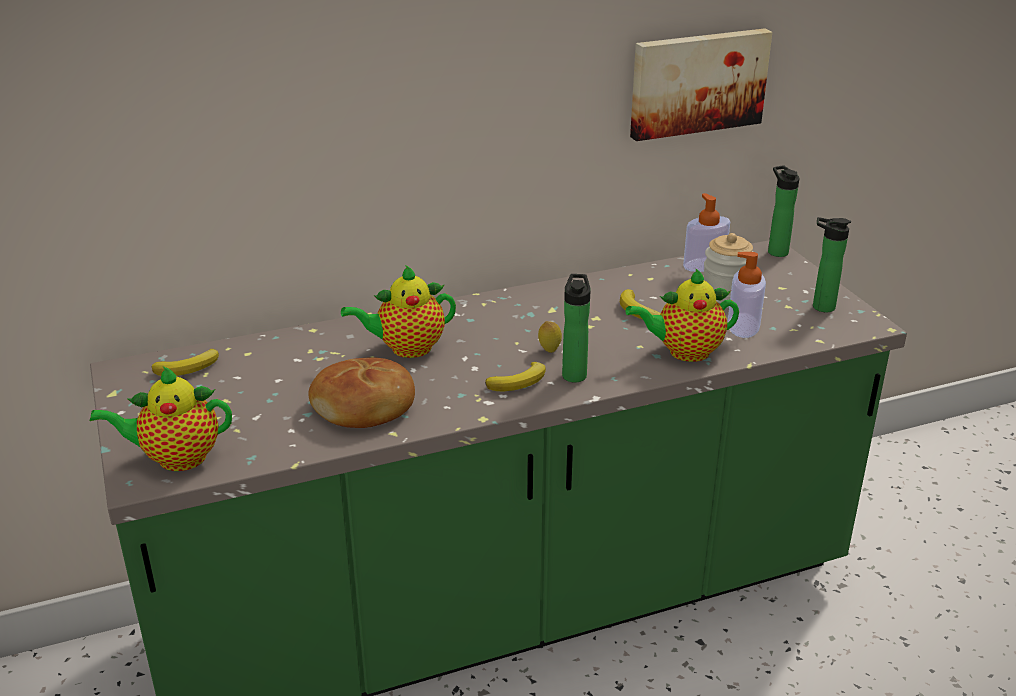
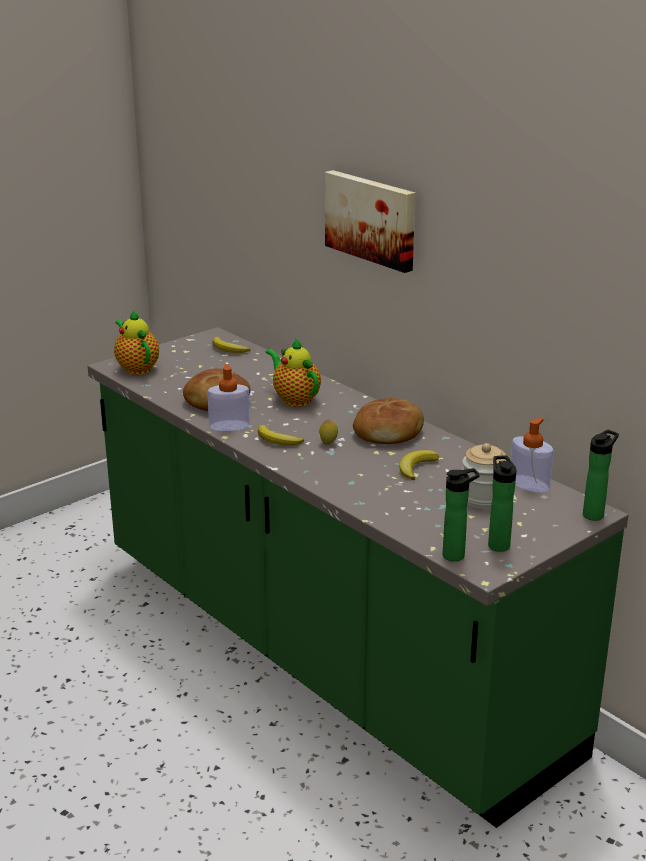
camera: 70 degrees right, 5 degrees down
bottle [562,274,591,383] -> bottle moved to [443,468,479,561]
teapot [626,268,739,362] -> none
picture [630,28,772,141] -> picture moved to [325,170,415,273]
soap dispenser [727,252,766,338] -> soap dispenser moved to [207,364,250,431]
none -> bread [353,398,424,444]

